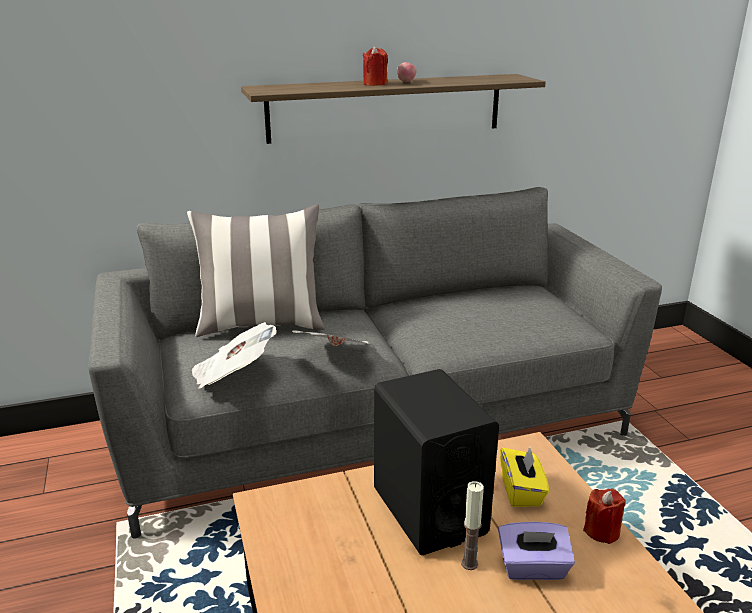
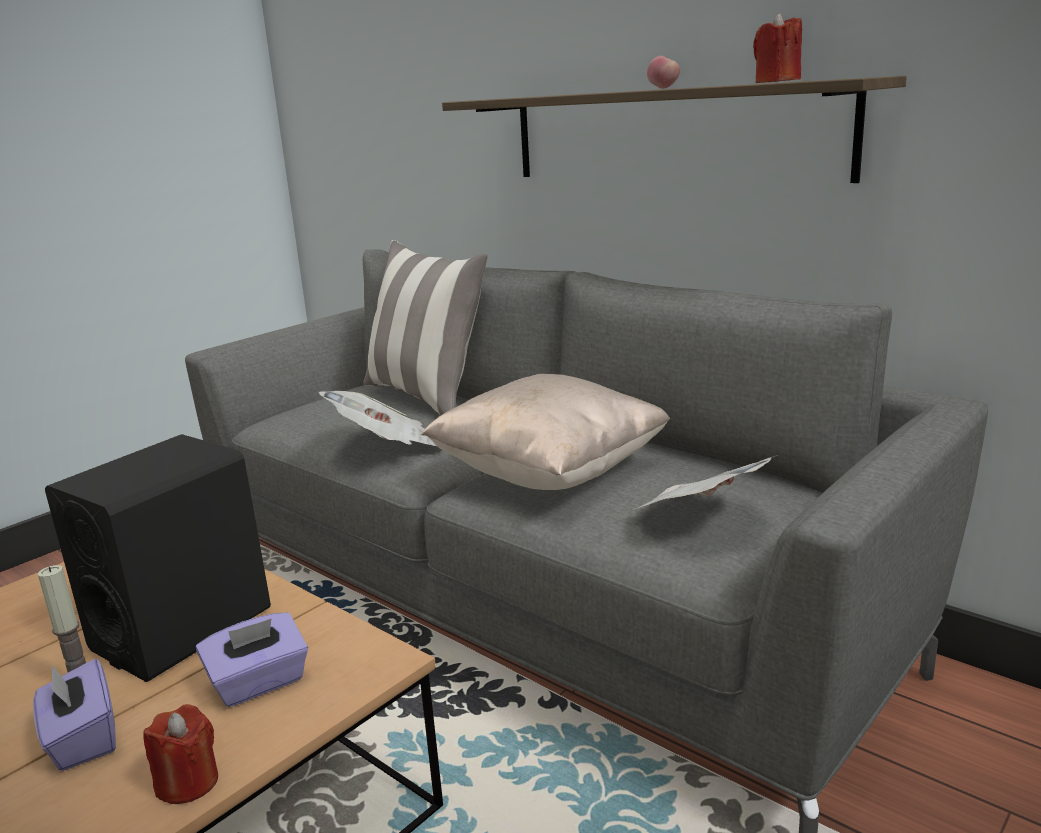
camera: 60 degrees right, 5 degrees down
newspaper [191,322,276,389] -> newspaper moved to [635,455,778,509]
red candle [363,46,388,86] -> red candle moved to [753,13,802,83]
yellow tissue box [500,445,549,507] -> purple tissue box [196,612,308,707]
none -> beige pillow [421,374,670,490]

